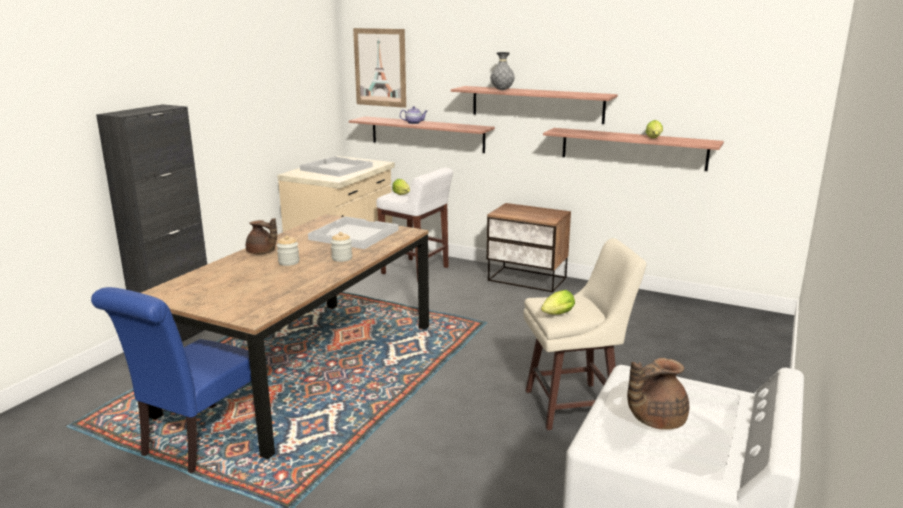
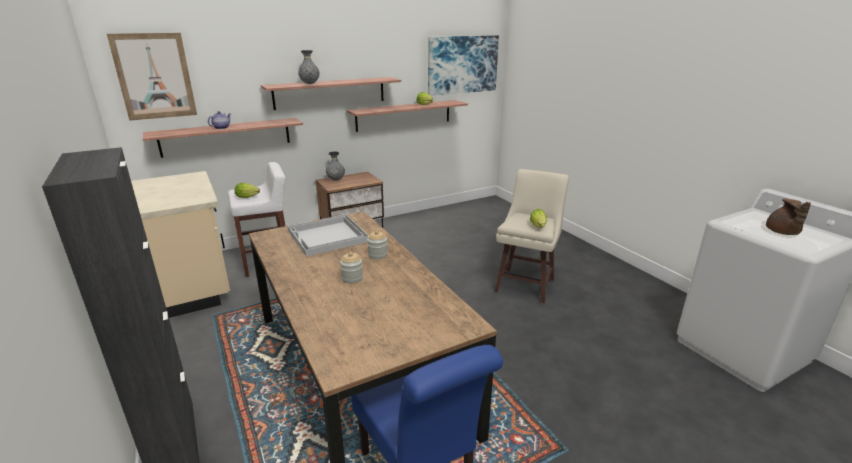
camera: 55 degrees left, 5 degrees up
brown teapot [246,218,277,255] -> none
white tray [300,156,373,177] -> none
none -> grey vase [326,151,345,181]
none -> picture [428,35,499,96]

